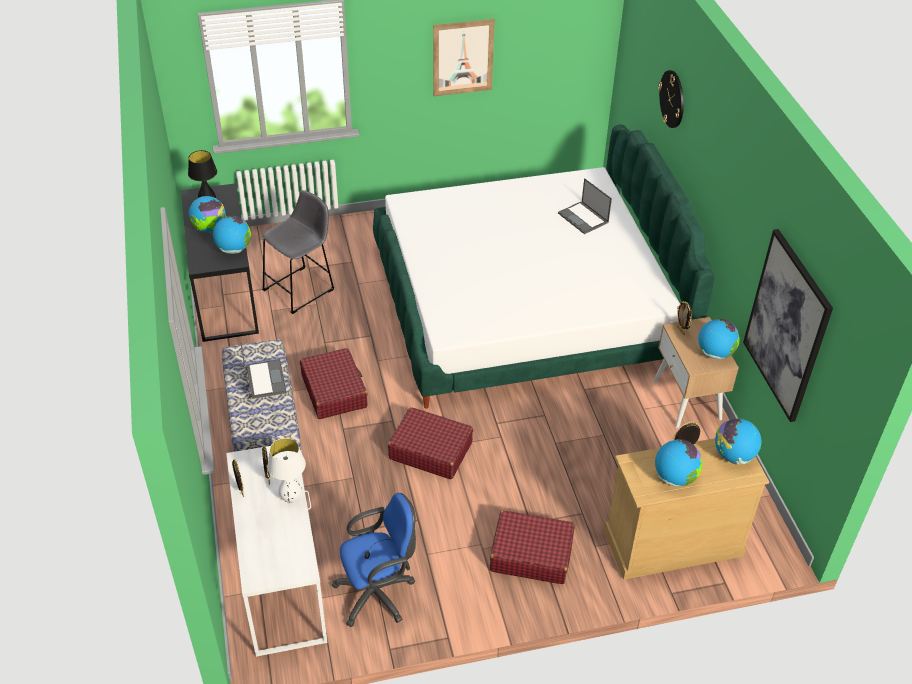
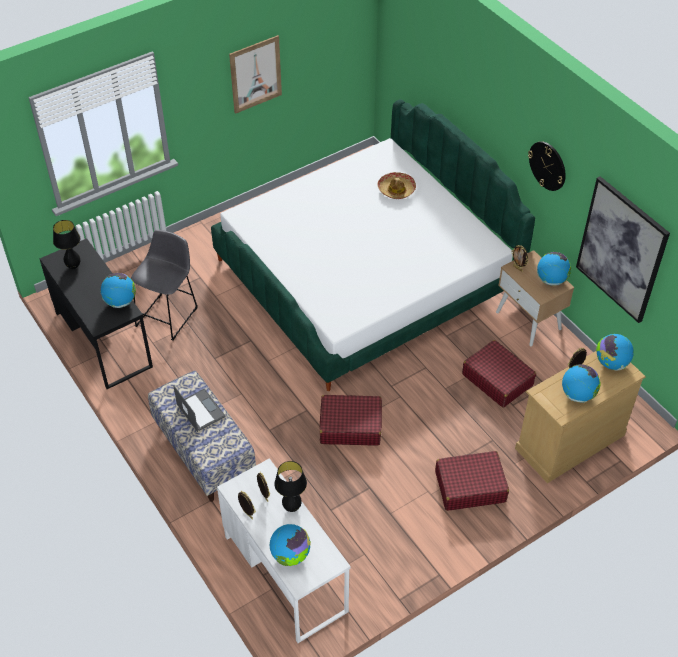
camera: 20 degrees left, 5 degrees up
globe [189,196,226,233] -> globe moved to [270,524,311,566]
white table lamp [268,438,306,503] -> black table lamp [274,461,307,512]
red suitcase [300,348,368,419] -> red suitcase moved to [462,340,536,408]
blue office chair [332,493,416,627] -> none
laptop [558,178,612,234] -> hat [378,172,416,199]
wall clock [658,70,684,128] -> wall clock moved to [528,141,566,191]

